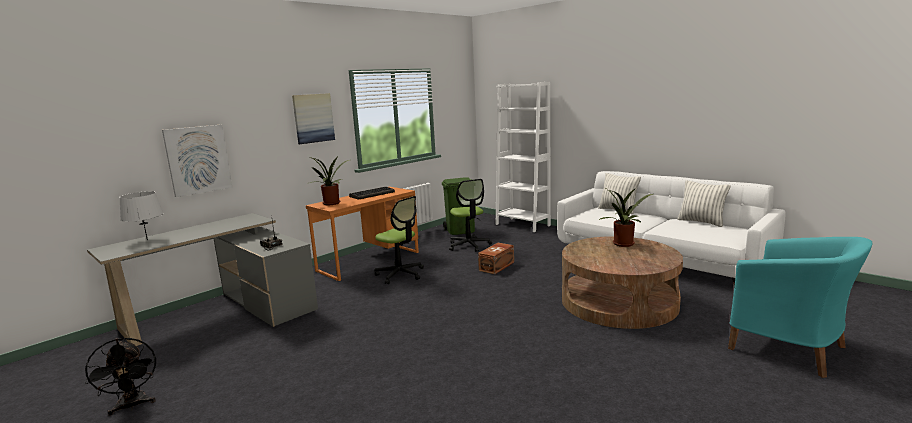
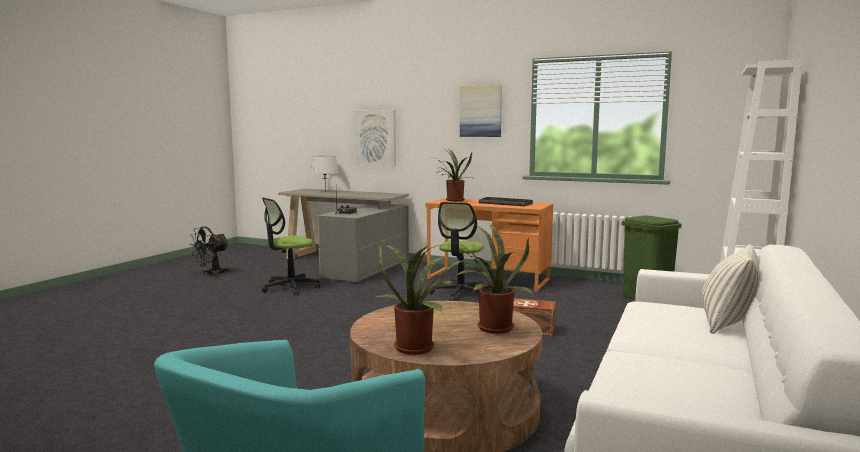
camera: 70 degrees right, 5 degrees down
office chair [449,179,492,252] -> office chair moved to [262,197,320,295]
pillow [677,180,731,227] -> none
none -> potted plant [377,244,465,355]

